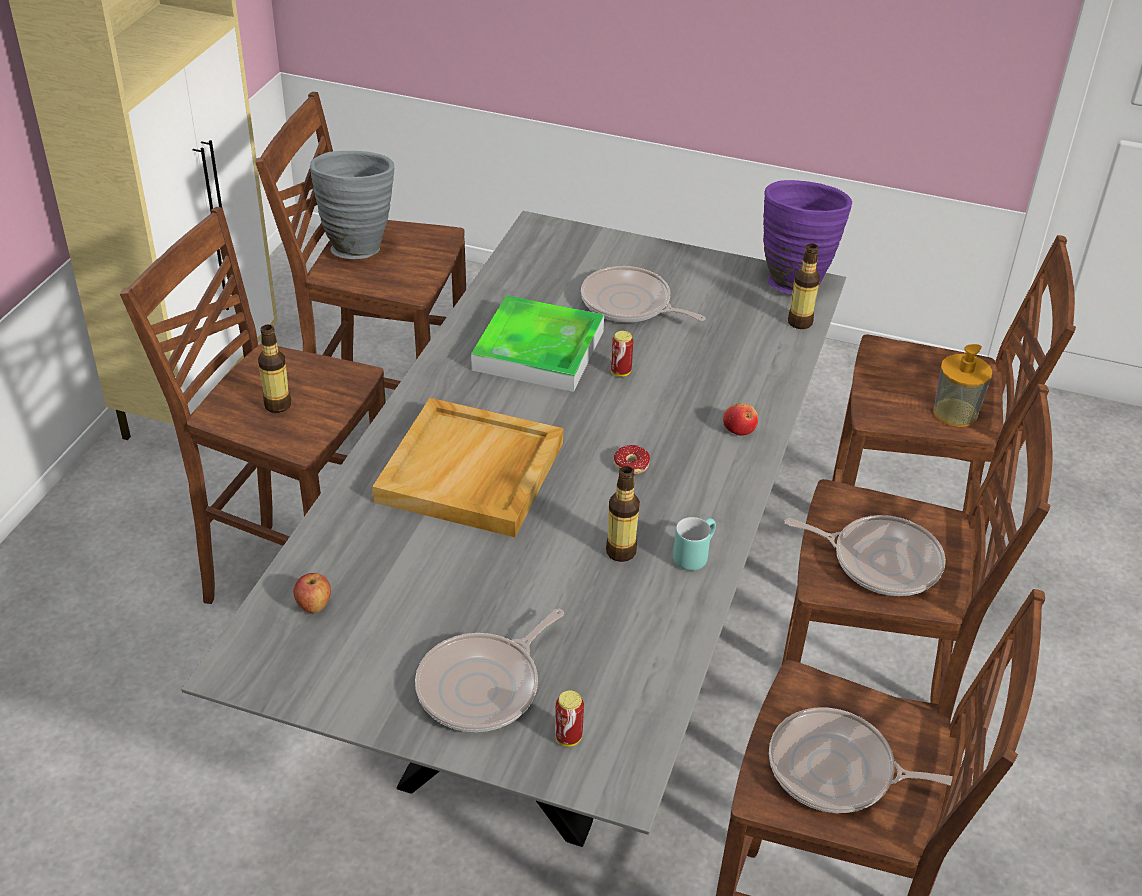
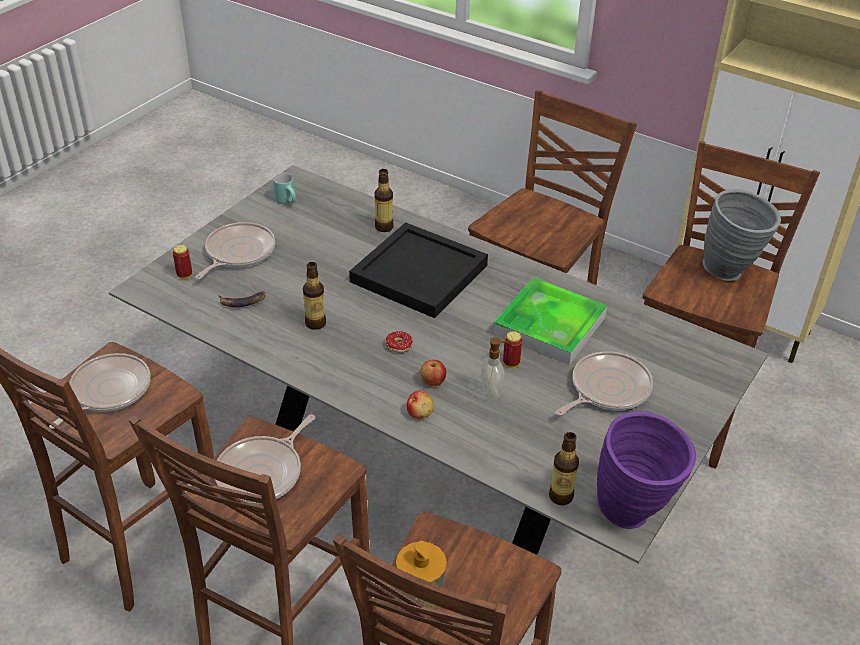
camera: 105 degrees right, 0 degrees up
bottle [258,325,291,413] -> bottle moved to [374,169,394,232]
apple [293,573,331,613] -> apple moved to [420,360,446,386]
beige tray [372,398,563,537] -> black tray [349,222,488,318]
frying pan [415,609,564,732] -> frying pan turned 60 degrees clockwise [195,222,275,279]
turquoise mug [673,517,716,571] -> turquoise mug moved to [273,173,296,204]
none -> banana [218,291,265,307]
none -> soap dispenser [481,338,509,401]

